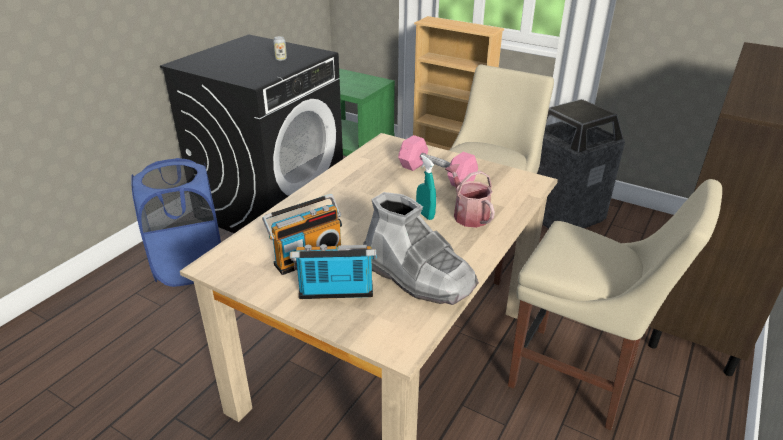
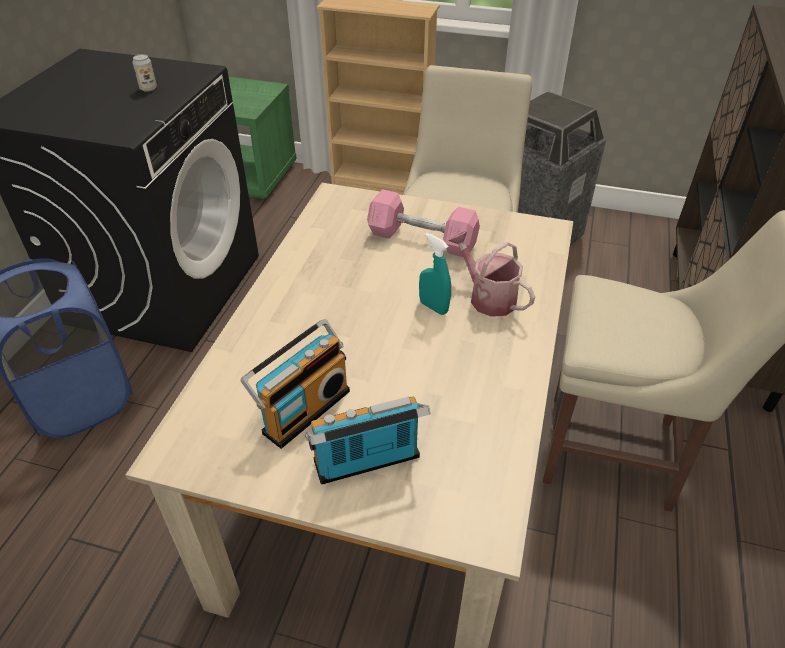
camera: 15 degrees left, 10 degrees up
grey boot [363,192,479,305] -> none

